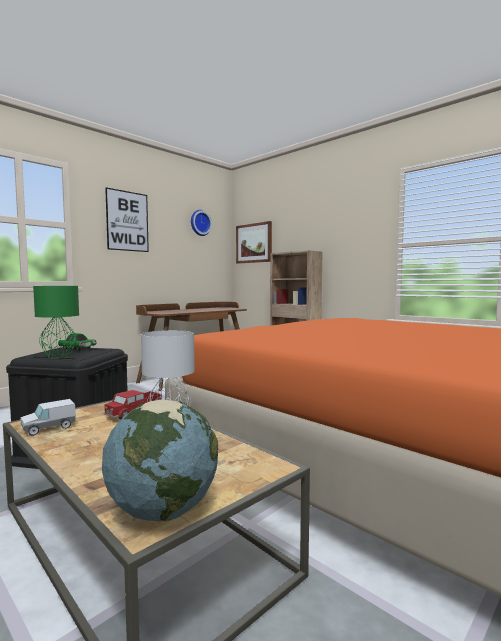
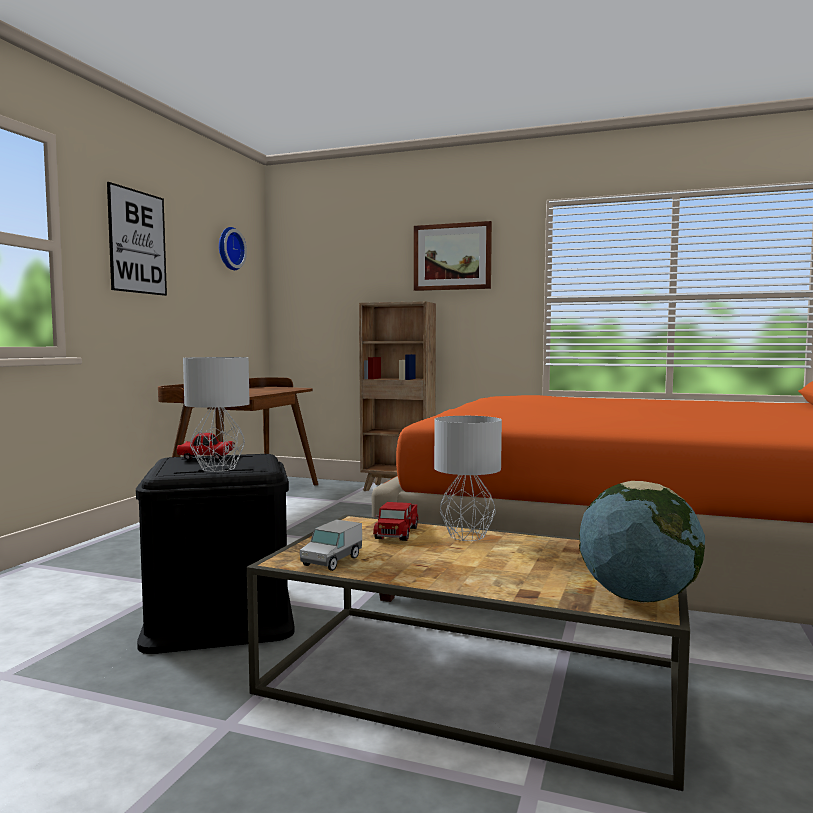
camera: 25 degrees left, 0 degrees up
green table lamp [33,286,79,358] -> grey table lamp [183,357,250,472]
green toy car [58,333,97,351] -> red toy car [177,433,235,460]
picture [236,221,272,264] -> picture moved to [414,221,492,291]

